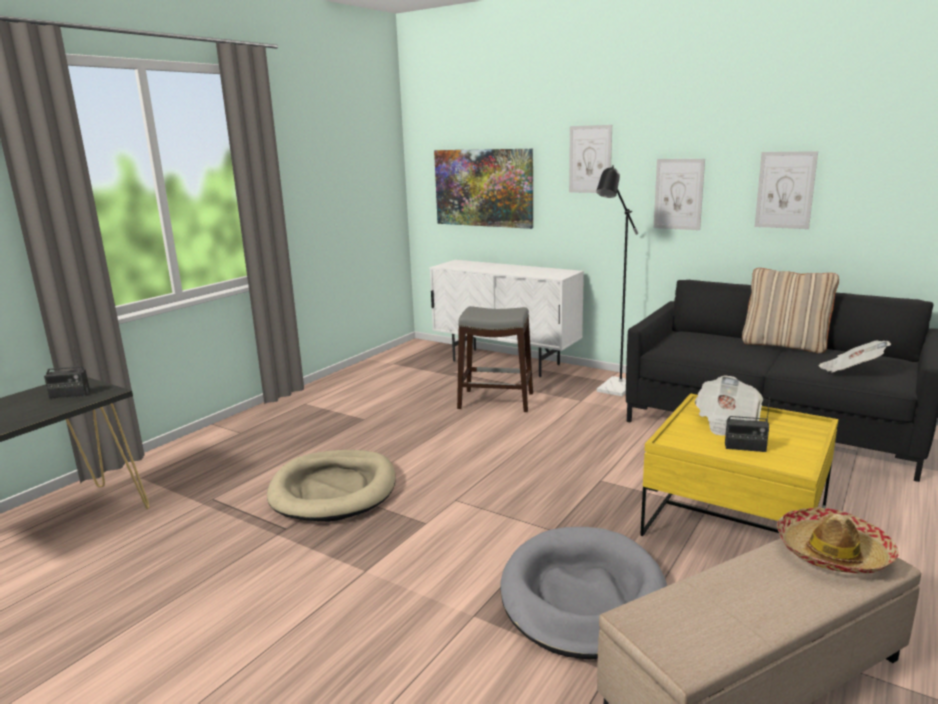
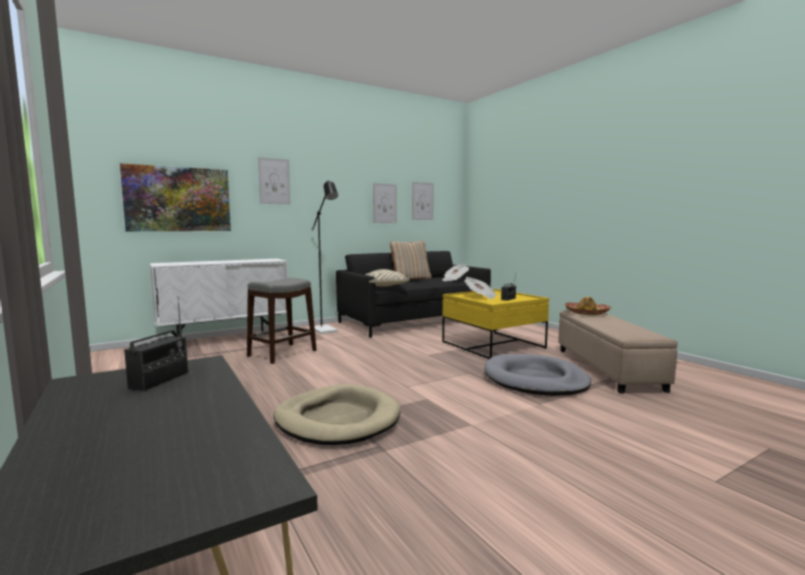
camera: 65 degrees left, 10 degrees down
picture [654,159,705,230] -> picture moved to [412,182,434,220]
none -> beige pillow [365,269,410,287]

